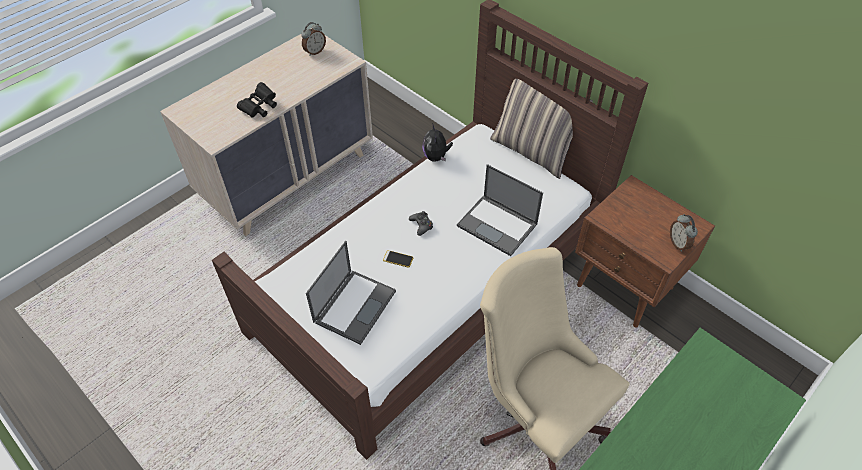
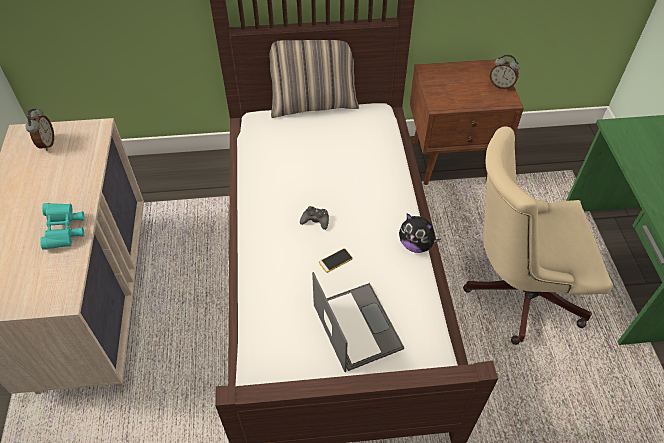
camera: 50 degrees left, 0 degrees up
black binoculars [237,82,277,117] -> turquoise binoculars [40,203,84,250]
plush toy [422,123,453,162] -> plush toy moved to [399,213,440,253]
laptop [457,164,543,256] -> none

